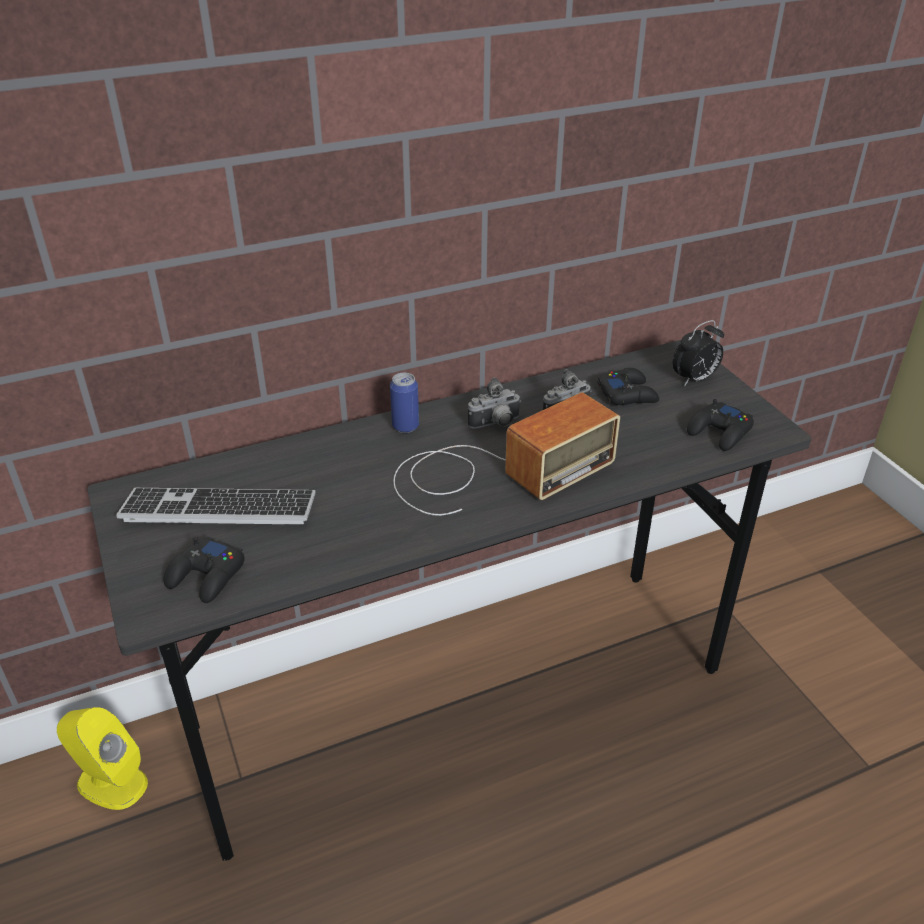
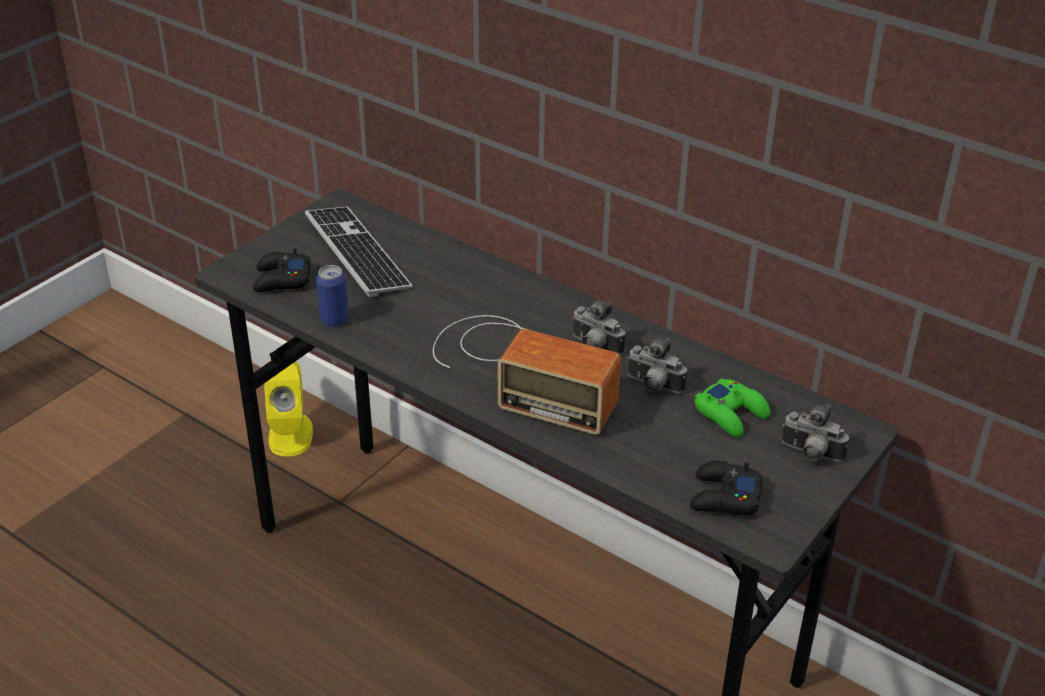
camera: 60 degrees right, 0 degrees up
can [390,373,419,433] -> can moved to [316,265,349,327]
black game controller [597,368,659,405] -> green game controller [695,378,770,438]
alarm clock [673,320,724,386] -> camera [782,404,849,462]

